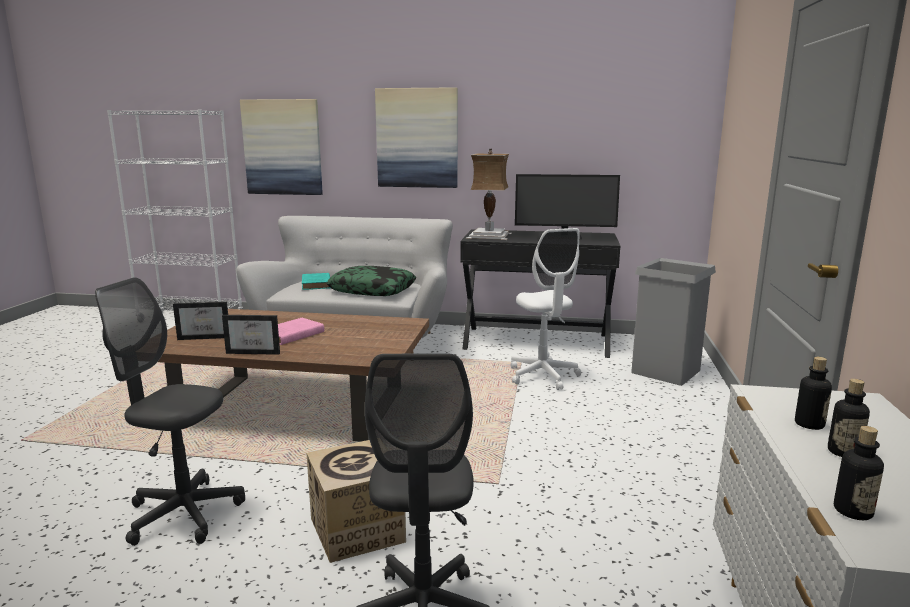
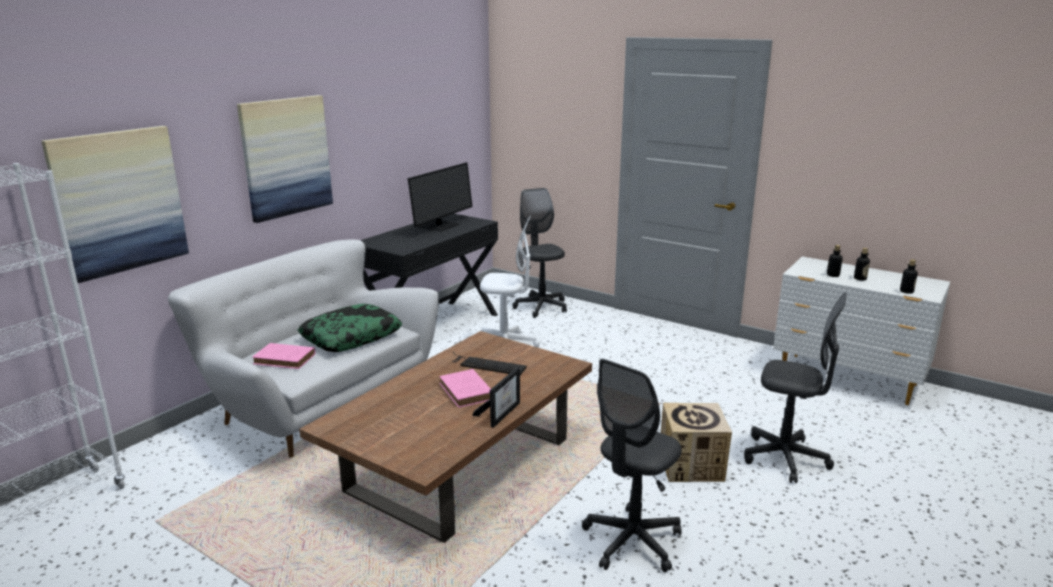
camera: 65 degrees left, 5 degrees up
picture frame [173,301,228,340] -> none
turquoise book [302,273,330,290] -> pink book [252,343,315,369]
table lamp [466,149,512,240] -> none
grey trash can [631,258,716,386] -> grey office chair [513,188,567,318]
none -> keyboard [452,351,527,375]

